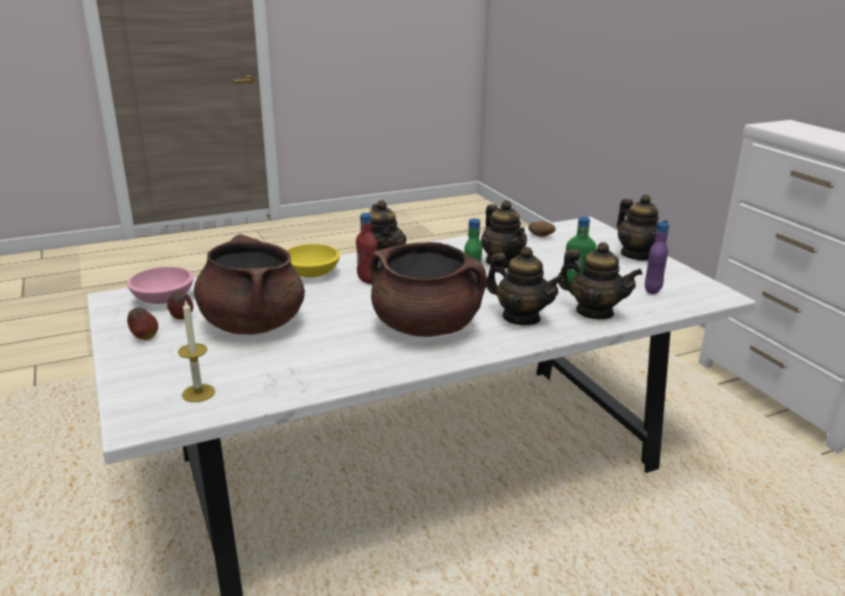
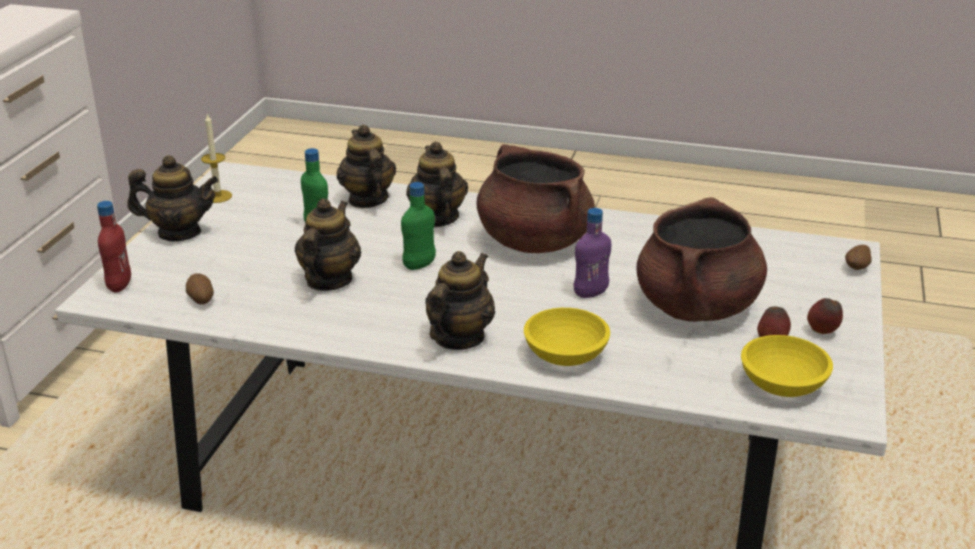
camera: 140 degrees left, 5 degrees up
pink bowl [127,267,193,304] -> yellow bowl [741,335,833,397]
candle [178,299,215,402] -> candle moved to [201,114,232,203]
red bottle [356,213,377,284] -> red bottle moved to [97,201,131,293]
teapot [617,194,668,261] -> teapot turned 75 degrees clockwise [127,155,219,241]
purple bottle [645,222,669,294] -> purple bottle moved to [574,208,611,298]
none -> potato [845,245,872,270]

